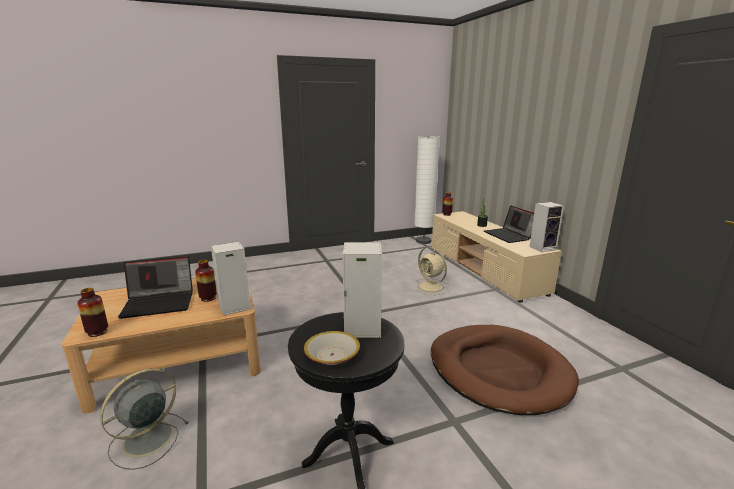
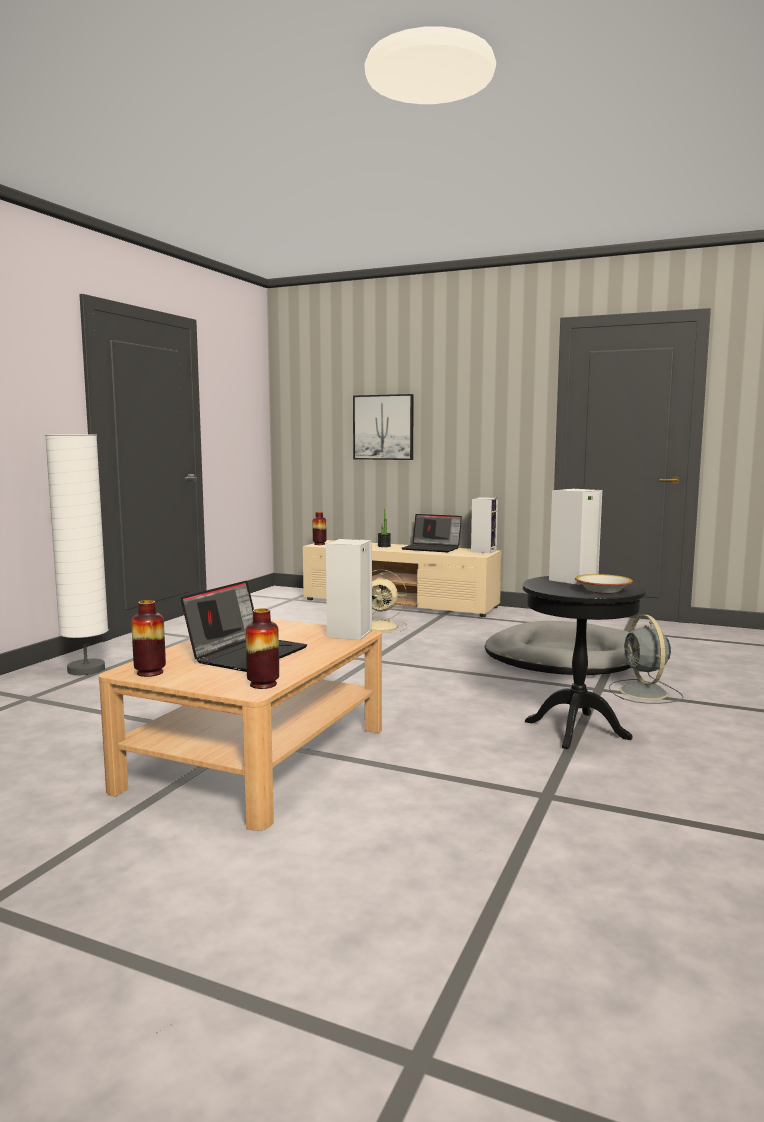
camera: 45 degrees left, 10 degrees down
grey fan [100,369,189,470] -> grey fan moved to [609,615,683,704]
vase [195,260,217,302] -> vase moved to [131,600,166,677]
white floor lamp [414,136,440,244] -> white floor lamp moved to [45,434,108,675]
brown dog bed [431,325,579,415] -> grey dog bed [485,621,631,675]
none -> picture [353,394,414,460]

